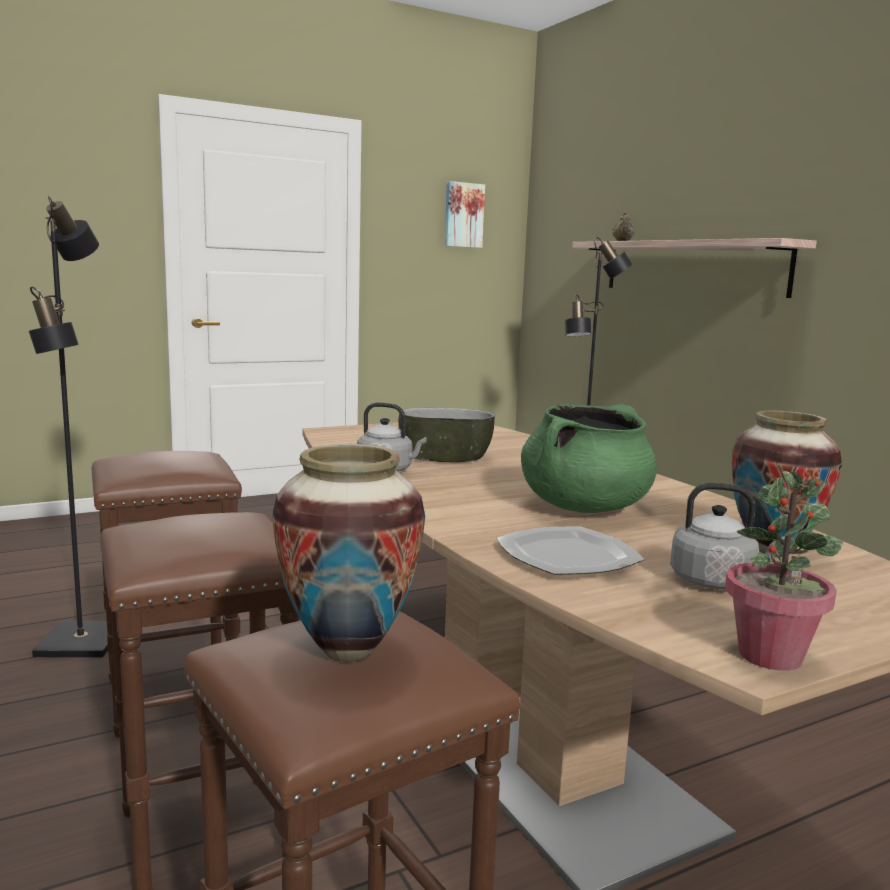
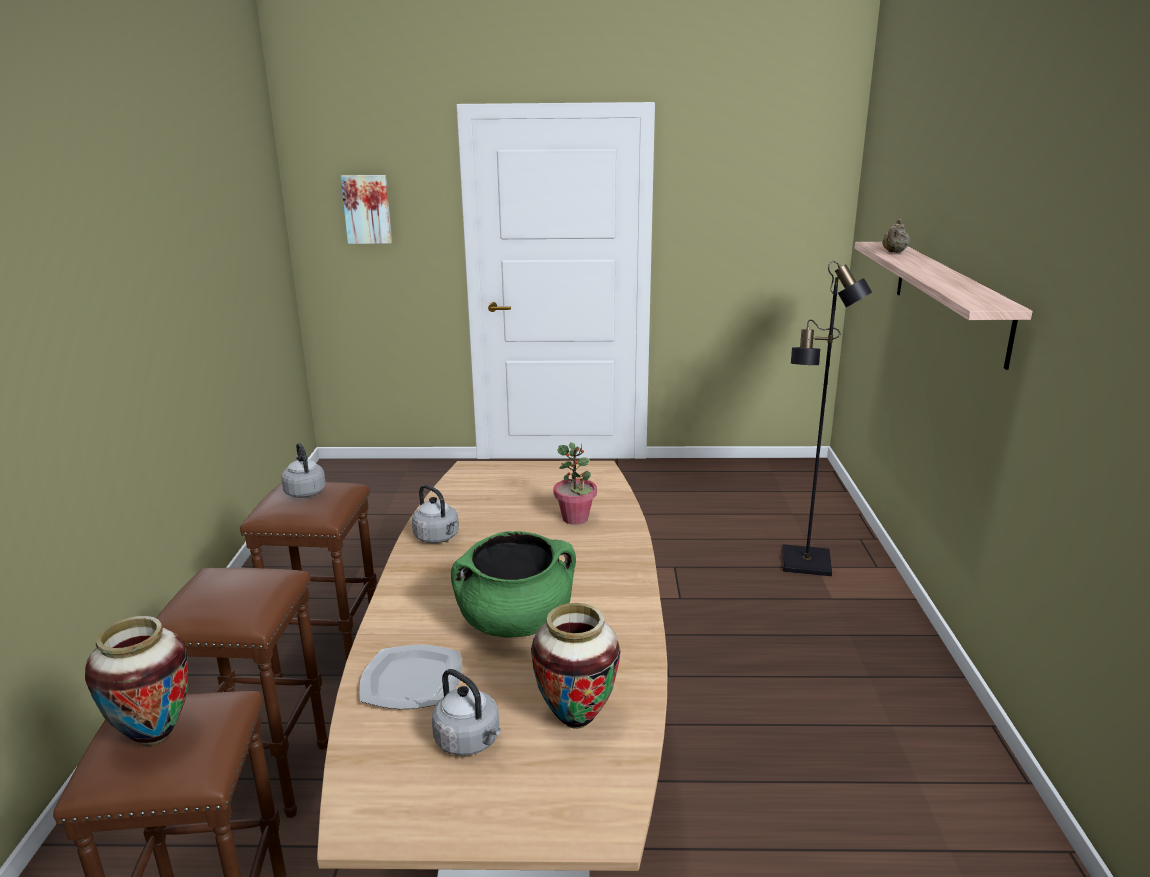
camera: 30 degrees right, 10 degrees up
black floor lamp [29,196,108,657] -> none
bowl [398,408,495,463] -> none
picture [444,181,485,248] -> picture moved to [340,175,392,244]
potted plant [725,471,843,671] -> potted plant moved to [553,442,597,525]
none -> grey kettle [281,443,326,498]

